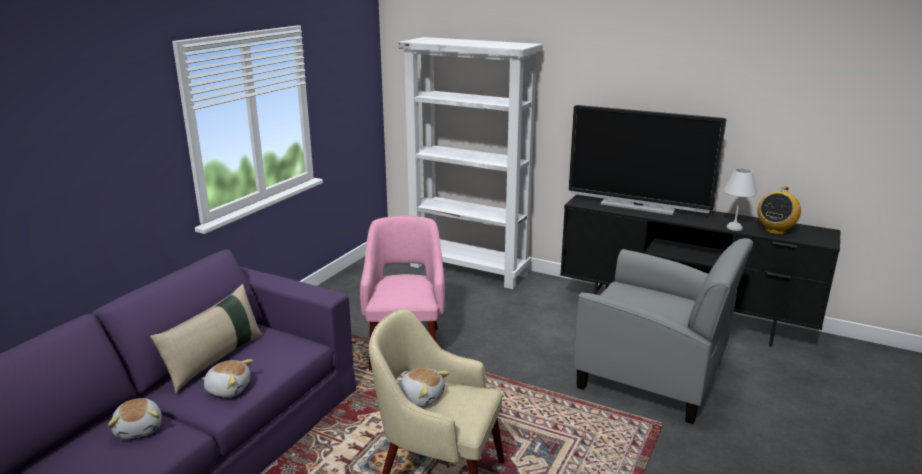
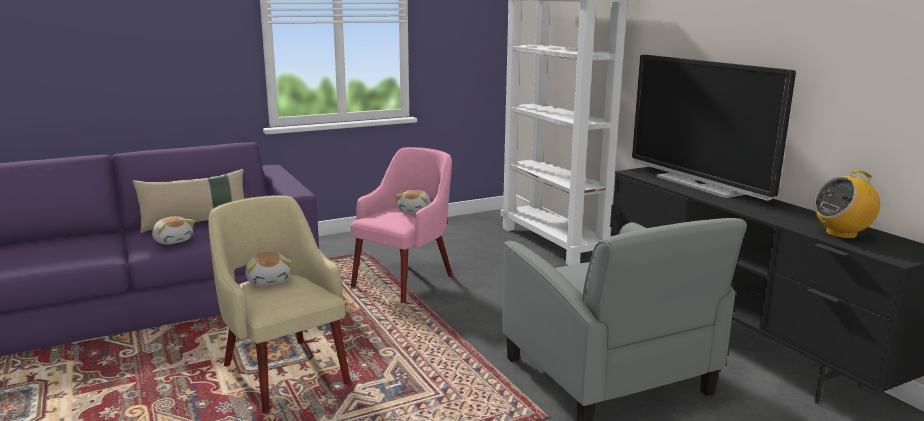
camera: 35 degrees right, 5 degrees down
plush toy [108,398,162,440] -> plush toy moved to [395,190,431,214]
white table lamp [724,168,757,231] -> none

